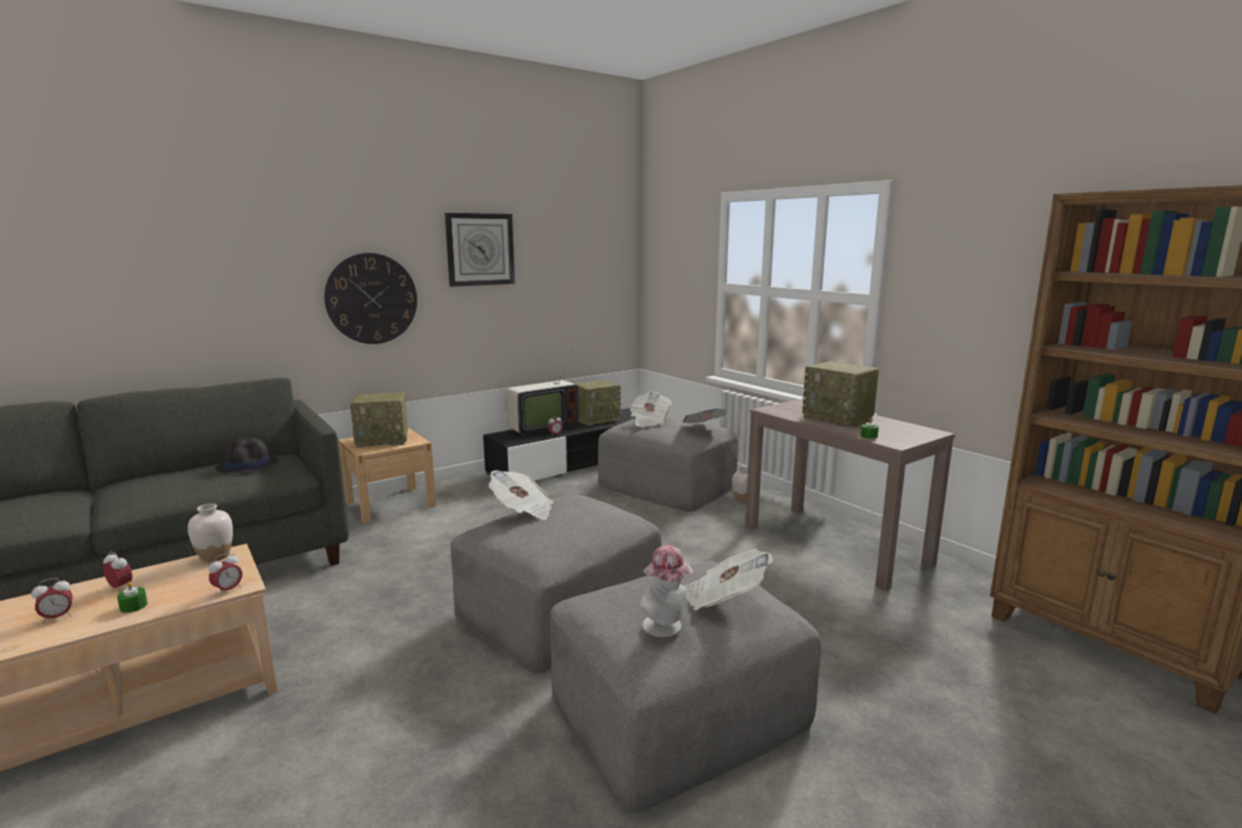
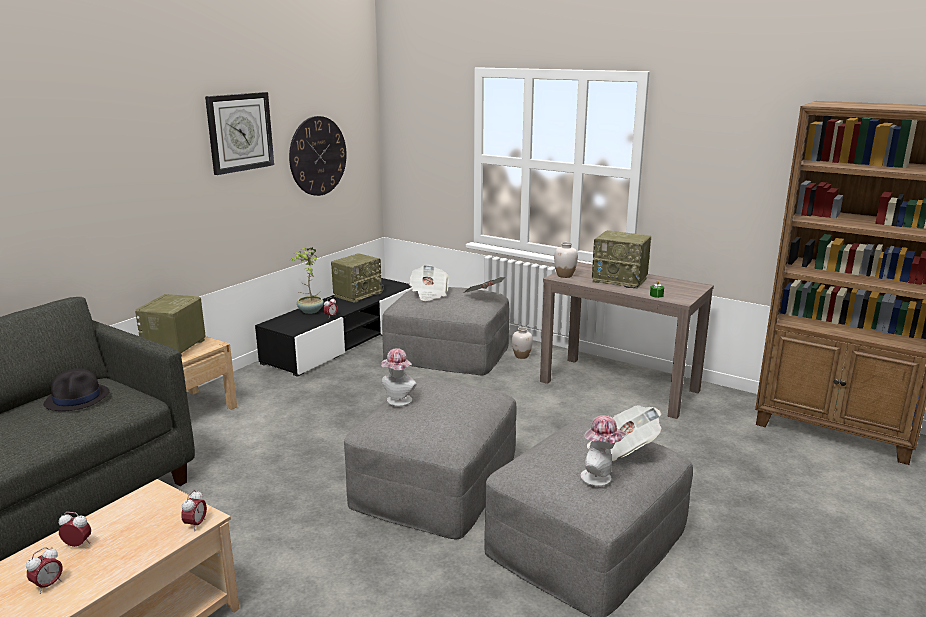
camera: 20 degrees left, 5 degrees up
green candle [117,582,148,613] -> none
white vase [188,504,233,562] -> white vase moved to [554,242,578,278]
wall clock [324,253,417,344] -> wall clock moved to [289,116,347,196]
radio [350,392,408,448] -> radio turned 135 degrees clockwise [135,294,206,356]
newspaper [488,470,554,520] -> hat [381,348,416,406]
television [506,350,579,437] -> potted plant [290,247,324,314]

